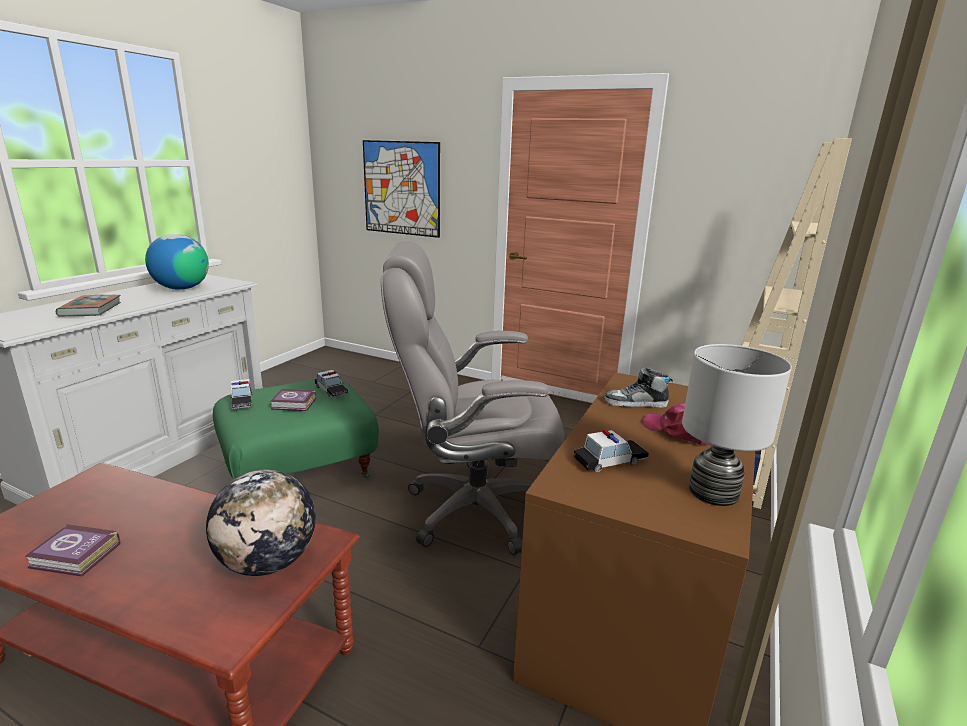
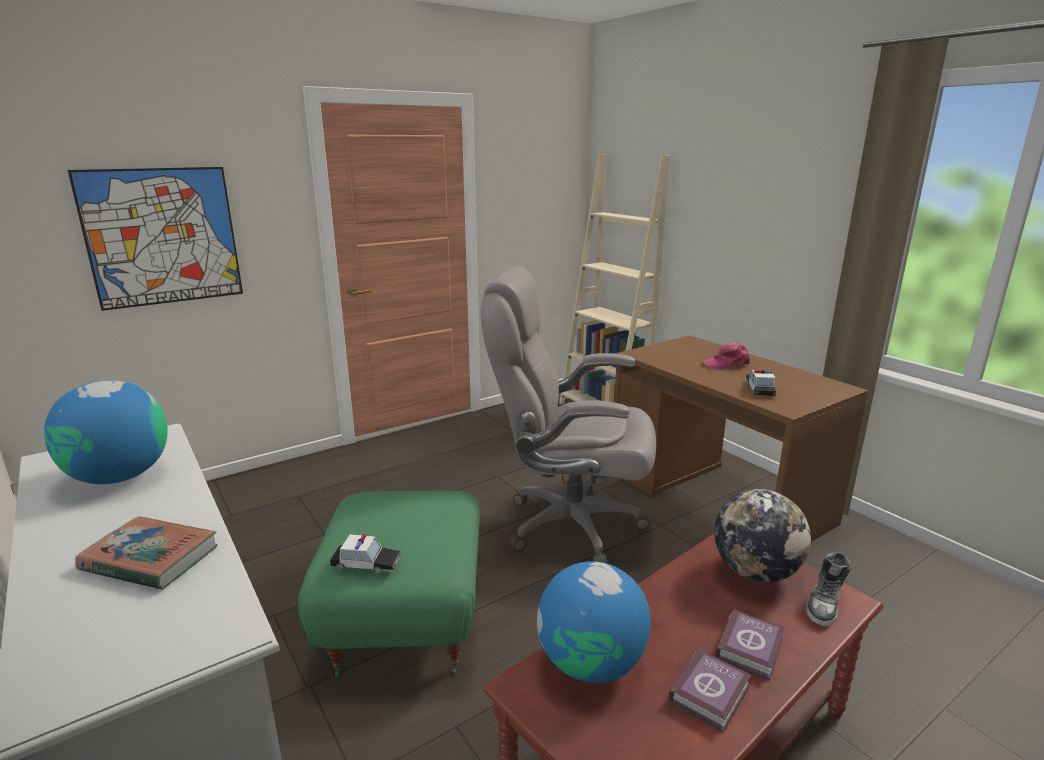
camera: 60 degrees left, 0 degrees up
book [270,389,316,411] -> book moved to [715,608,784,681]
toy car [314,370,349,398] -> none
grey office chair [381,241,565,555] -> grey office chair turned 75 degrees clockwise [480,266,656,563]
shoe [604,367,673,408] -> shoe moved to [806,552,851,626]
grey table lamp [682,344,792,506] -> none
none -> globe [537,561,650,683]

